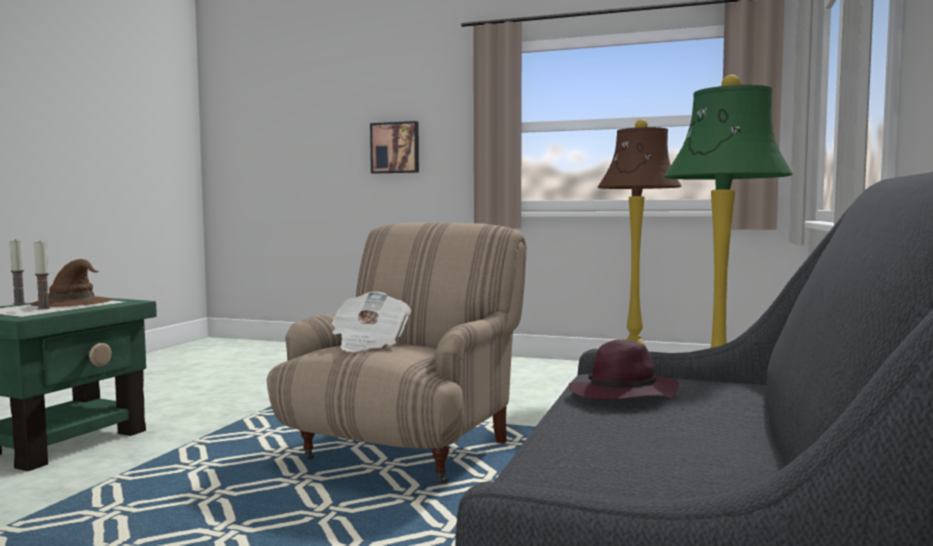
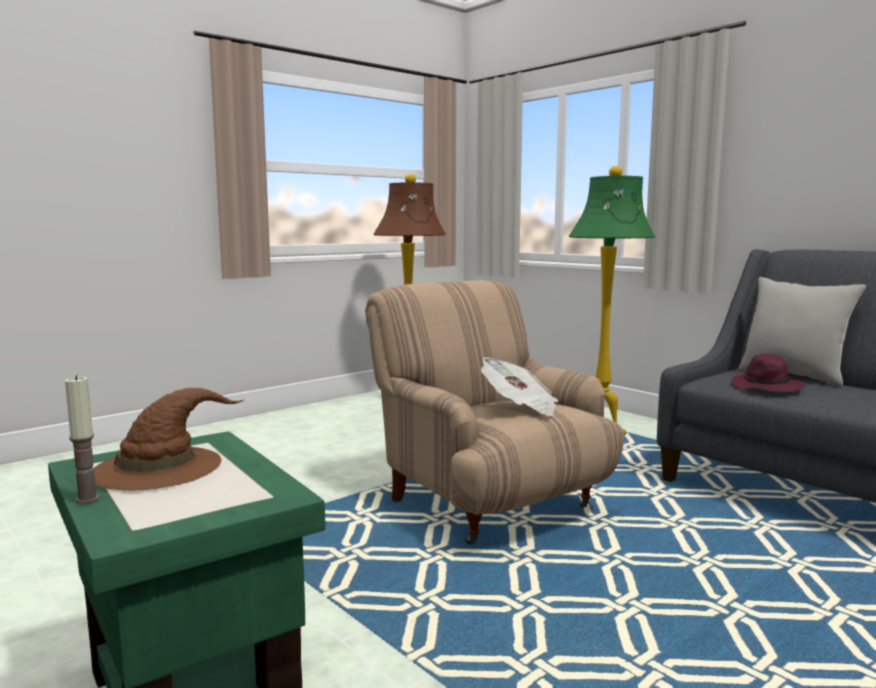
camera: 60 degrees left, 5 degrees up
candle [34,242,51,310] -> none
picture [370,121,419,174] -> none
none -> grey pillow [738,277,866,387]

